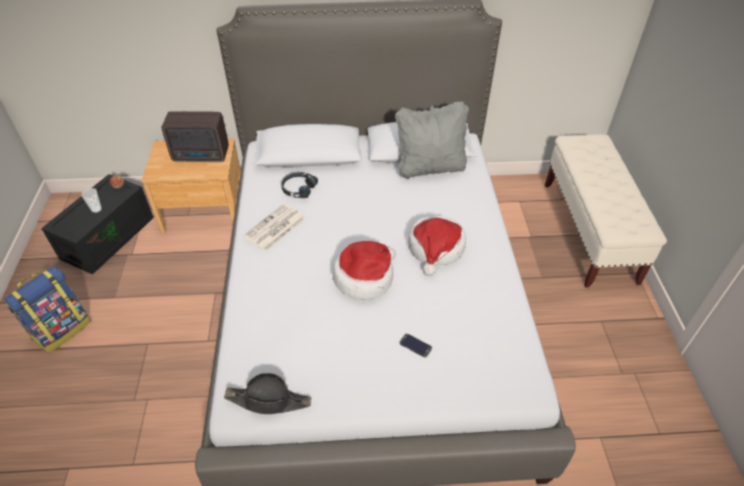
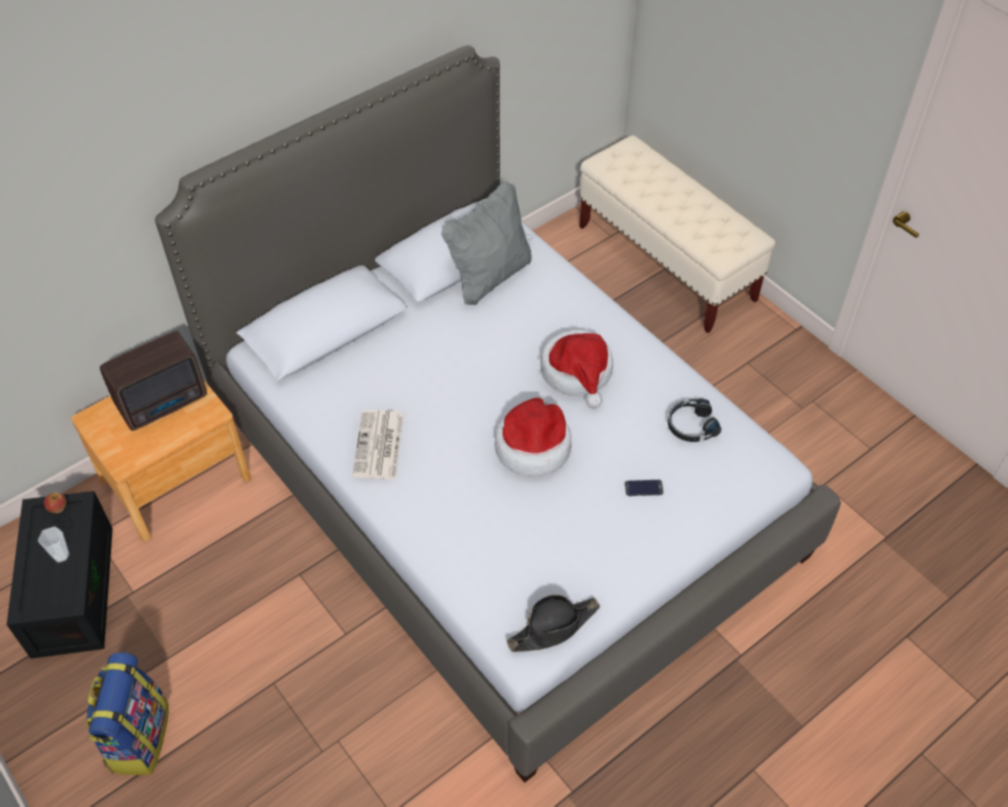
camera: 35 degrees left, 5 degrees up
black headphones [281,172,318,198] -> black headphones moved to [668,398,721,442]

